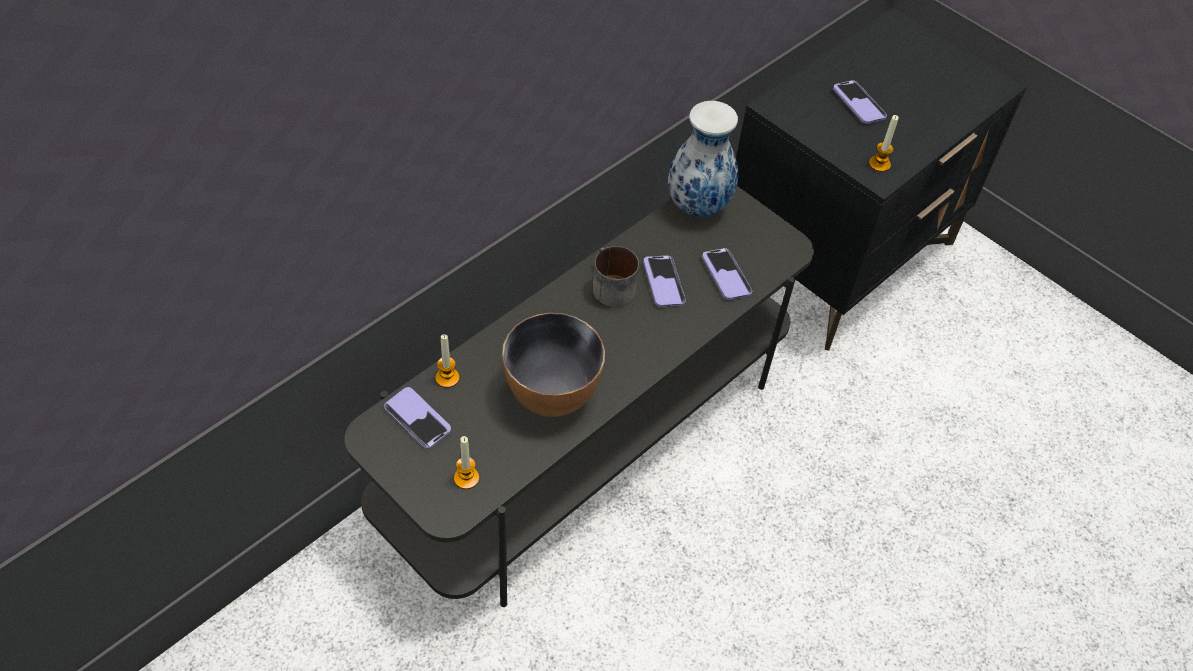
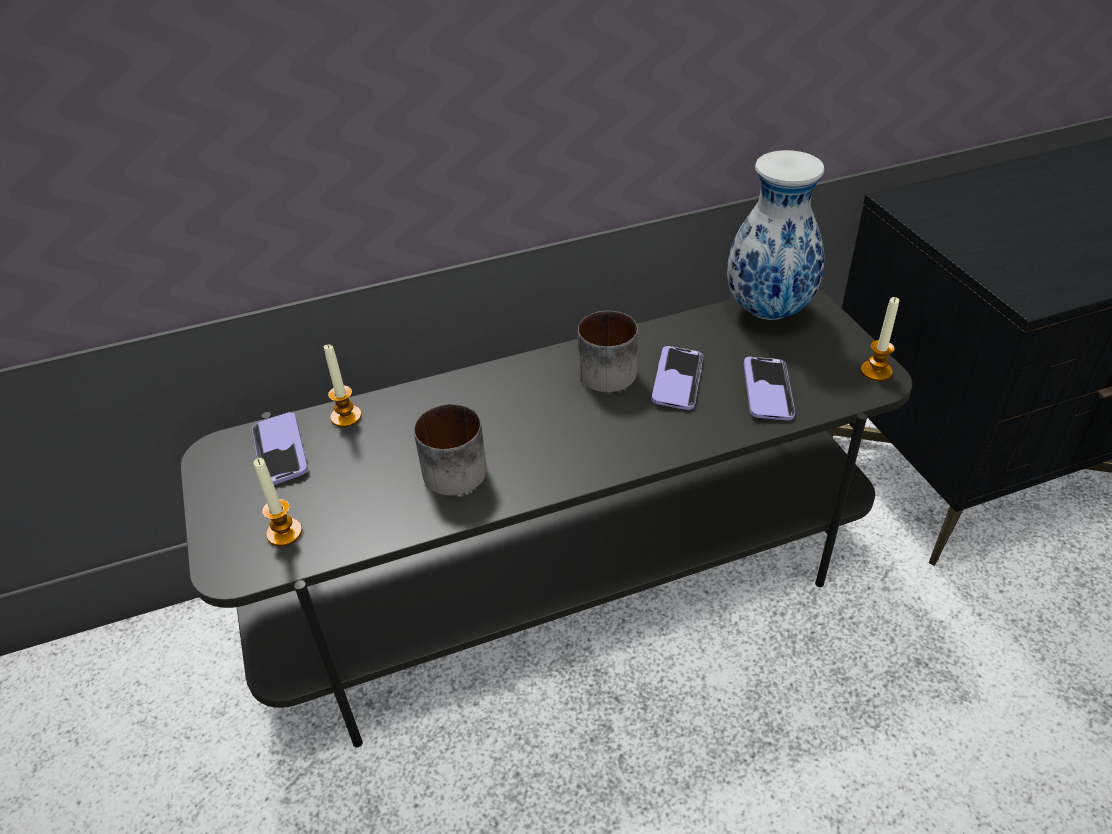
camera: 30 degrees right, 10 degrees down
bowl [502,313,605,417] -> mug [414,404,487,496]
phone [833,80,887,124] -> none
candle [869,115,899,172] -> candle moved to [861,297,899,381]

